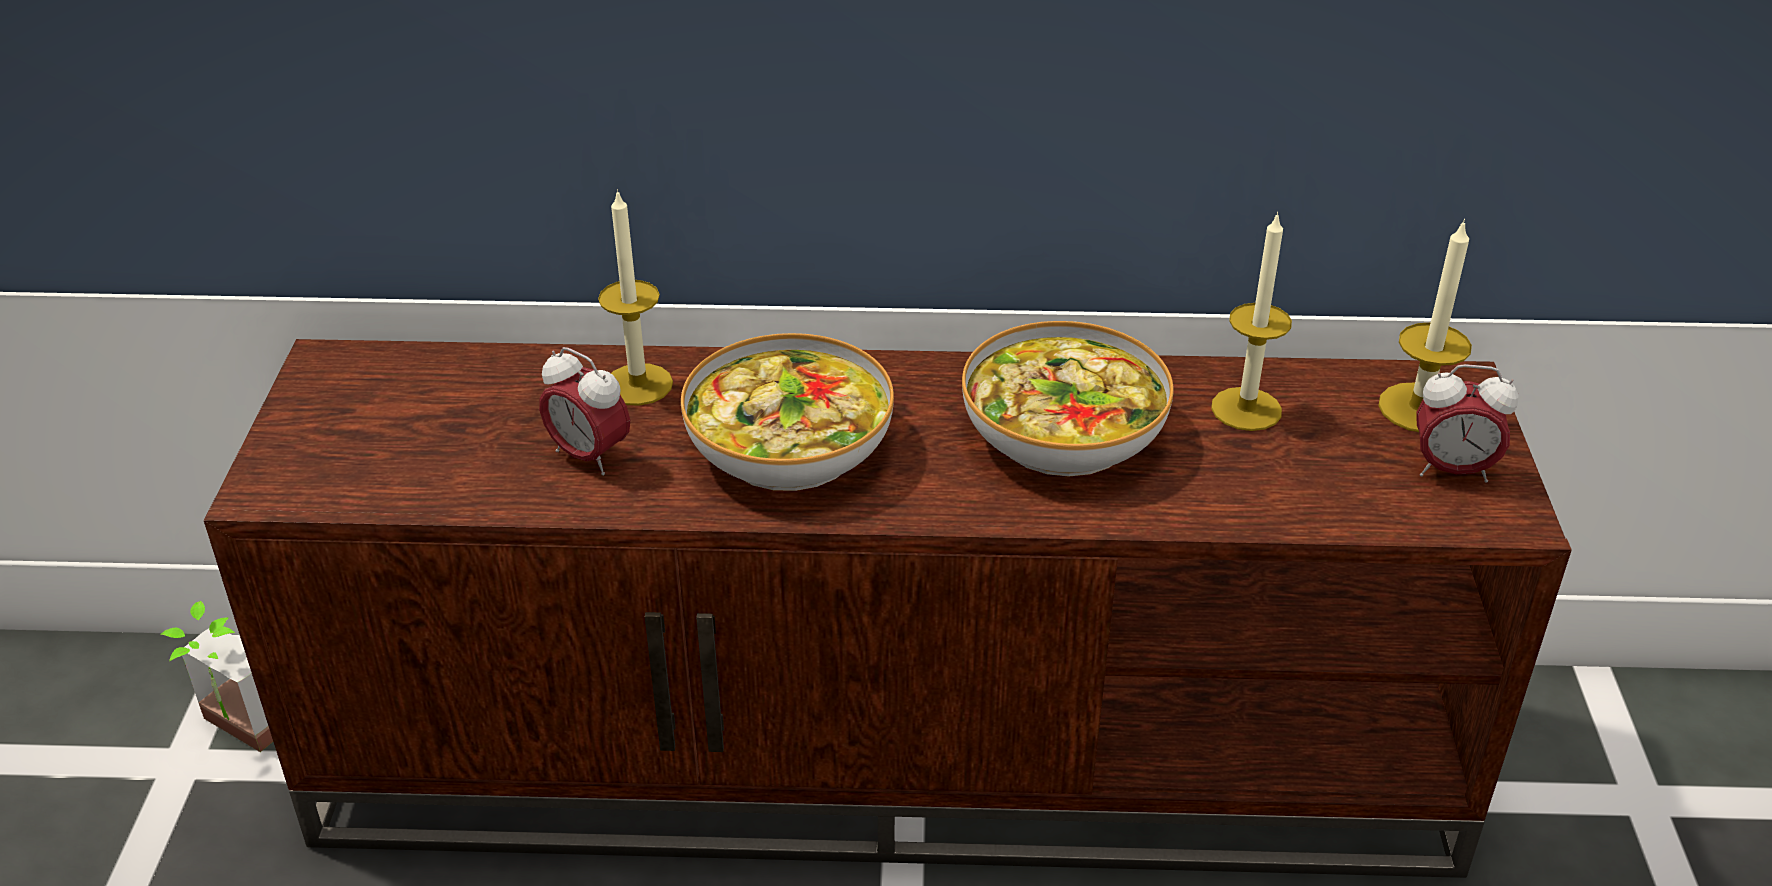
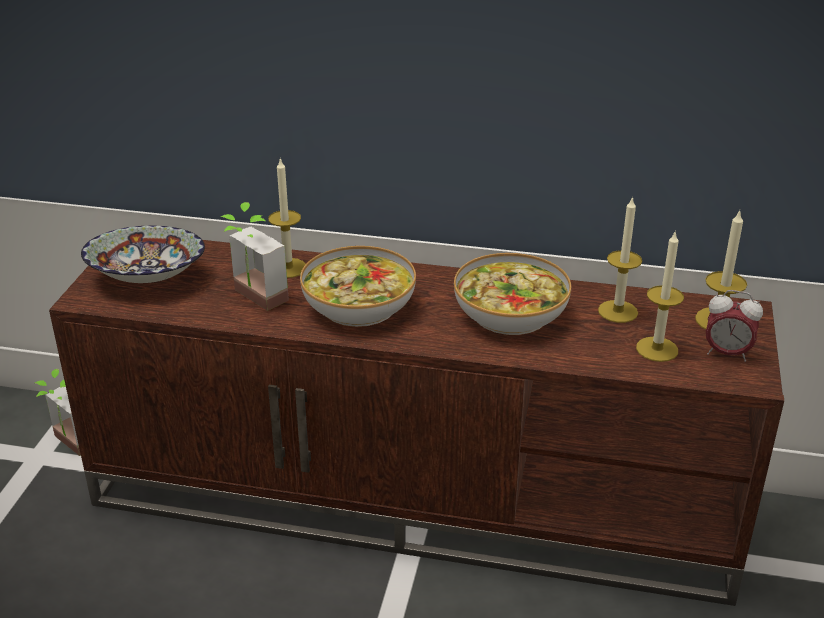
camera: 10 degrees right, 5 degrees down
alarm clock [539,347,630,475] -> potted plant [221,202,289,311]
none -> bowl [81,225,205,283]
none -> candle [636,230,684,362]

